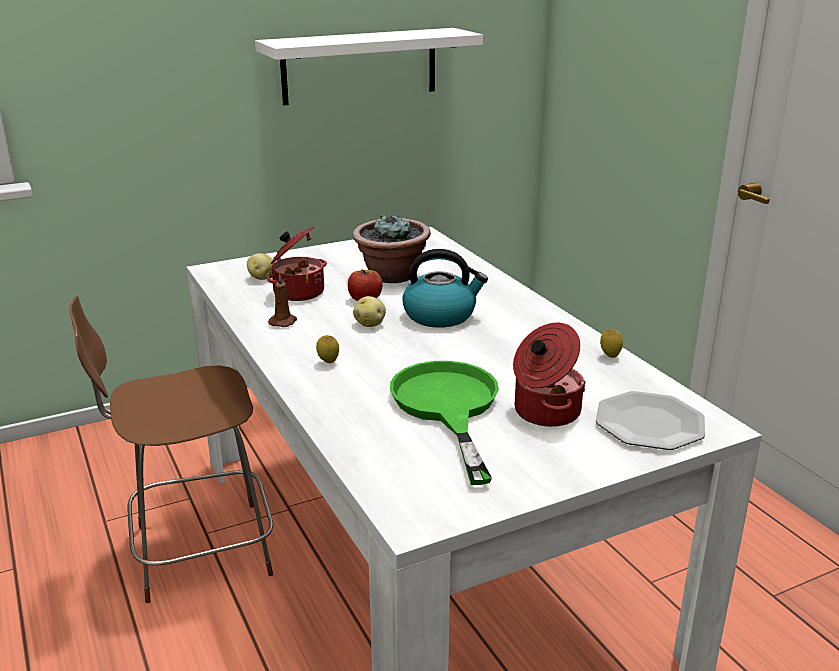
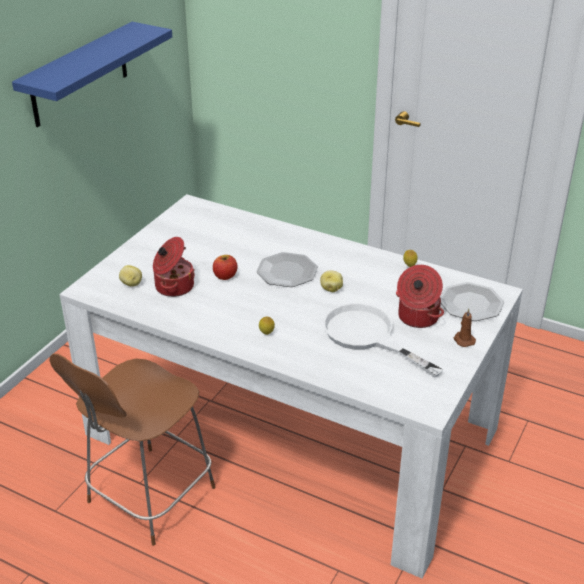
camera: 35 degrees left, 10 degrees up
white shelf [255,28,483,106] -> blue shelf [12,22,172,127]
brown candle [268,273,297,327] -> brown candle moved to [454,309,476,347]
potted plant [353,215,431,283] -> none
potato [353,296,386,327] -> potato moved to [320,270,343,292]
green frying pan [390,361,499,485] -> white frying pan [323,303,444,378]
kettle [402,249,488,328] -> plate [257,252,318,287]

